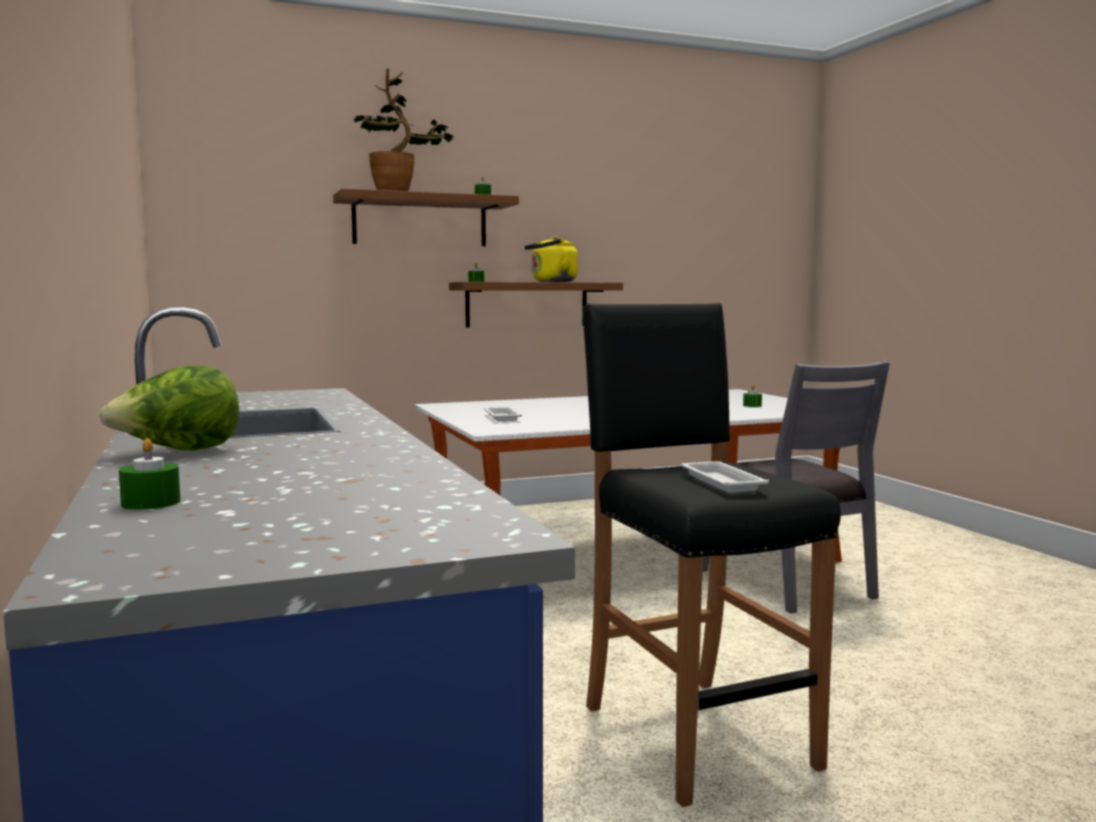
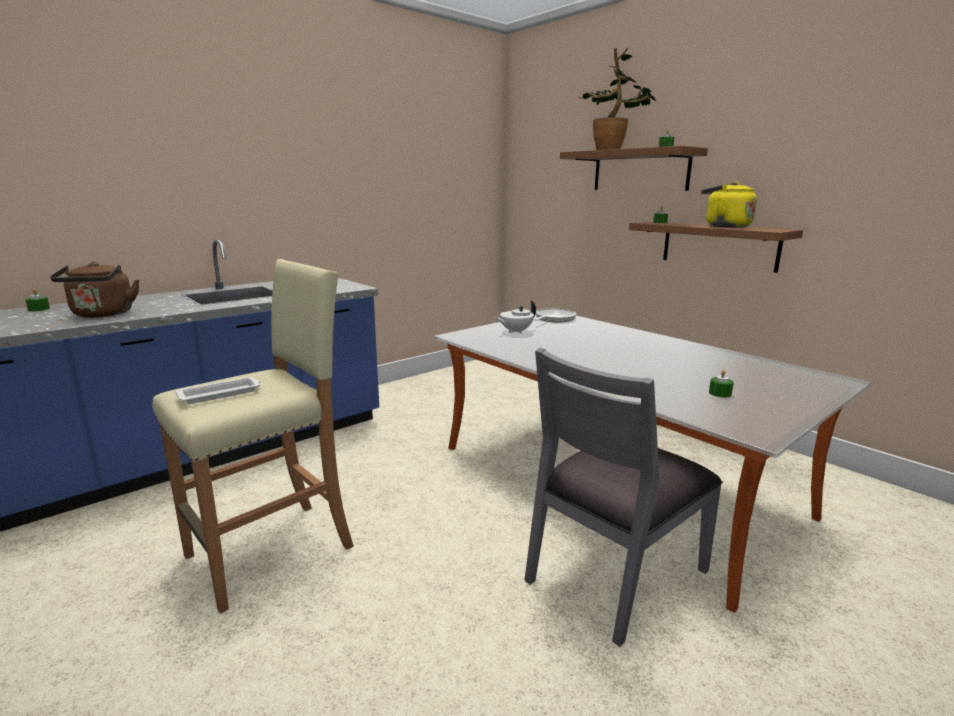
camera: 70 degrees right, 10 degrees up
lettuce [99,365,239,451] -> none
white tray [484,407,522,422] -> white teapot [495,301,536,334]
black stool [582,303,841,807] -> beige stool [153,259,354,614]
none -> brown kettle [50,262,139,318]
none -> frying pan [534,308,576,322]

